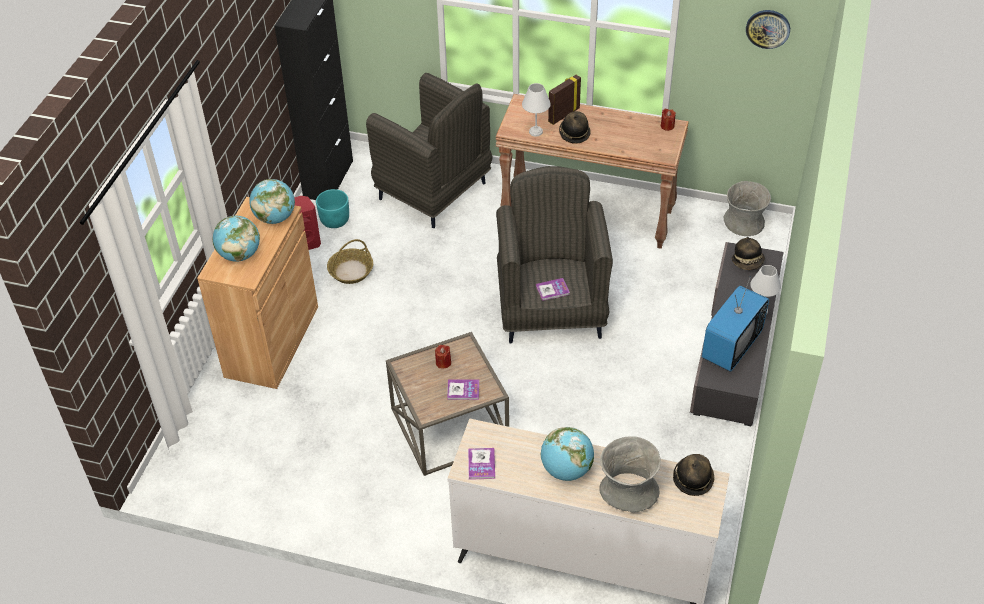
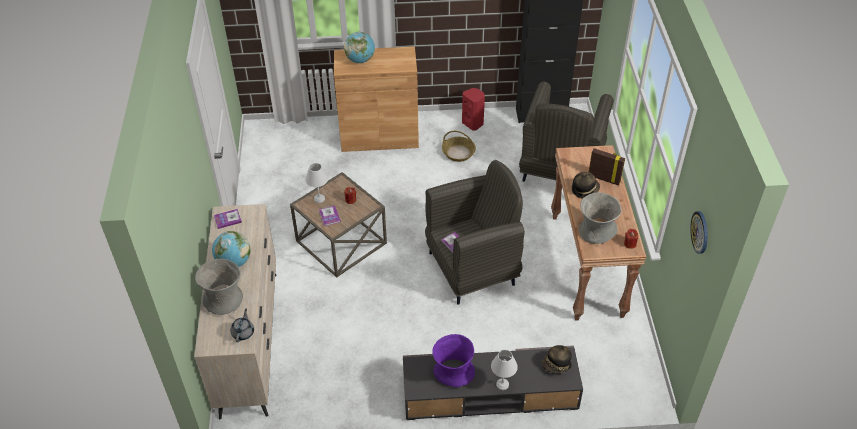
camera: 70 degrees right, 0 degrees up
globe [249,179,295,224] -> none
turquoise planter [316,189,349,228] -> none
white table lamp [522,83,551,136] -> white table lamp moved to [305,163,328,203]
hat [673,454,715,496] -> grey teapot [231,309,254,342]
television [702,276,769,372] -> purple vase [432,334,475,387]
grey vase [723,181,771,236] -> grey vase moved to [579,192,621,244]

